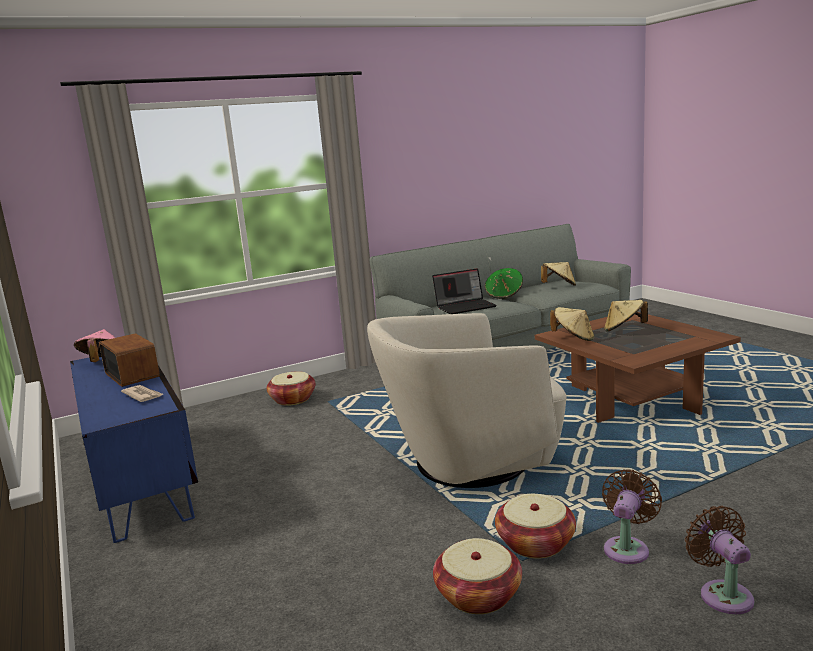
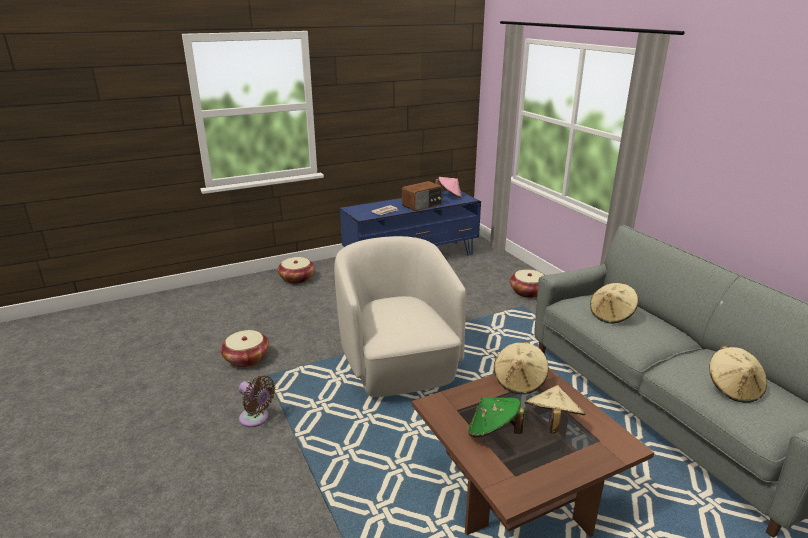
camera: 90 degrees right, 10 degrees up
laptop [432,268,497,314] -> beige hat [590,283,638,324]
green hat [485,268,523,299] -> green hat moved to [468,397,525,437]
basket [495,494,576,559] -> basket moved to [278,257,315,284]
brown fan [685,506,754,614] -> none

